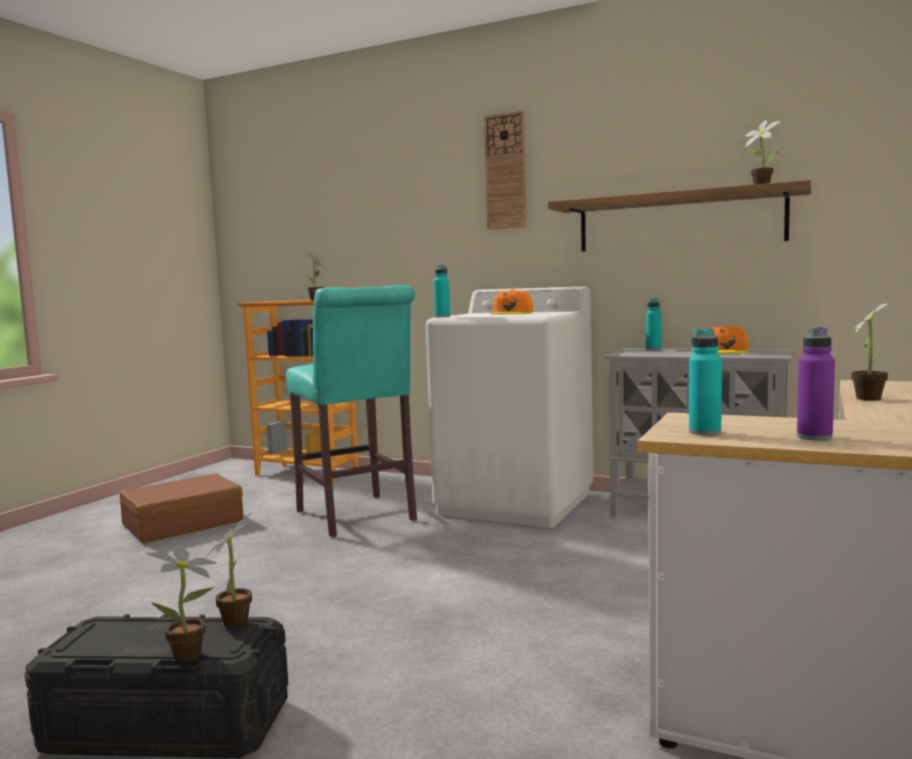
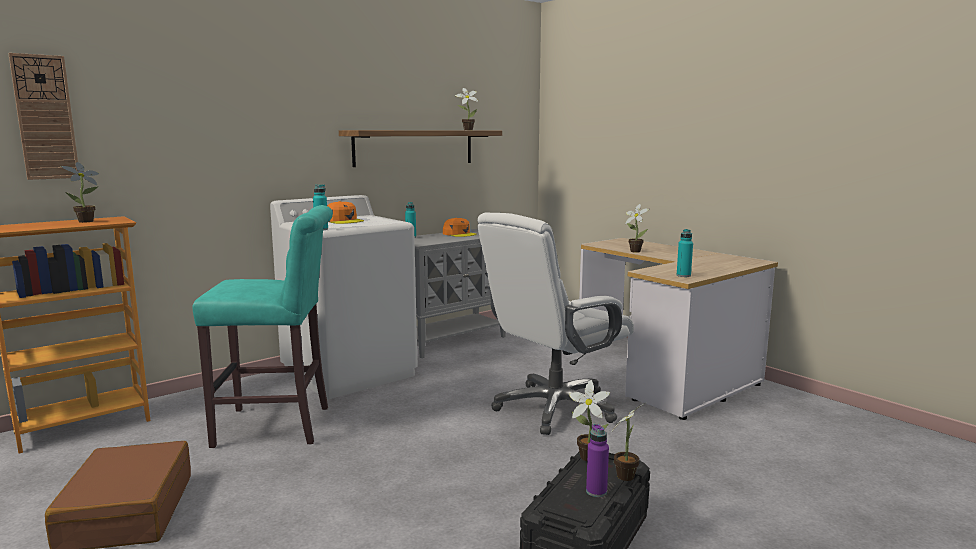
camera: 65 degrees left, 5 degrees up
wall clock [484,110,527,230] -> wall clock moved to [8,53,78,180]
purple bottle [797,327,835,440] -> purple bottle moved to [586,424,609,497]
none -> white office chair [477,212,634,435]

